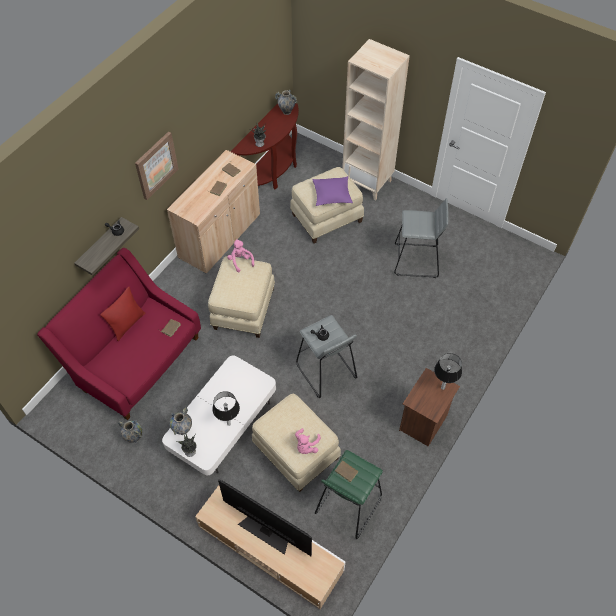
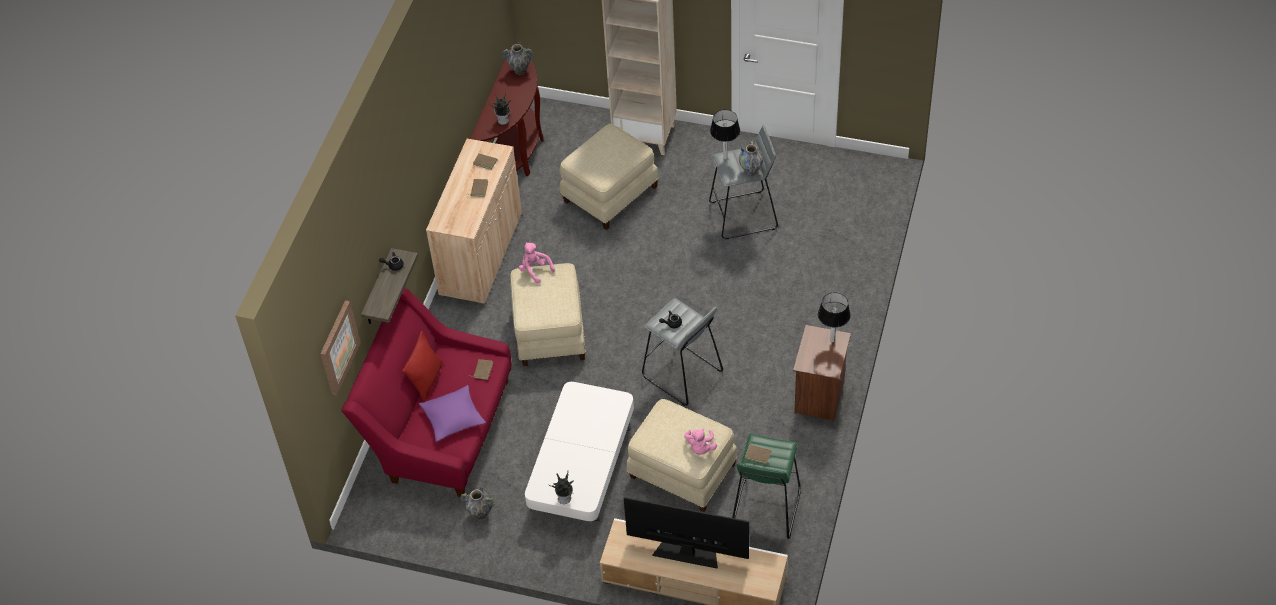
camera: 15 degrees left, 5 degrees down
picture [135,131,178,200] -> picture moved to [320,300,360,396]
vase [170,407,192,435] -> vase moved to [739,140,764,176]
table lamp [212,391,240,426] -> table lamp moved to [710,110,740,159]
purple pillow [313,176,353,206] -> purple pillow moved to [419,385,486,442]

